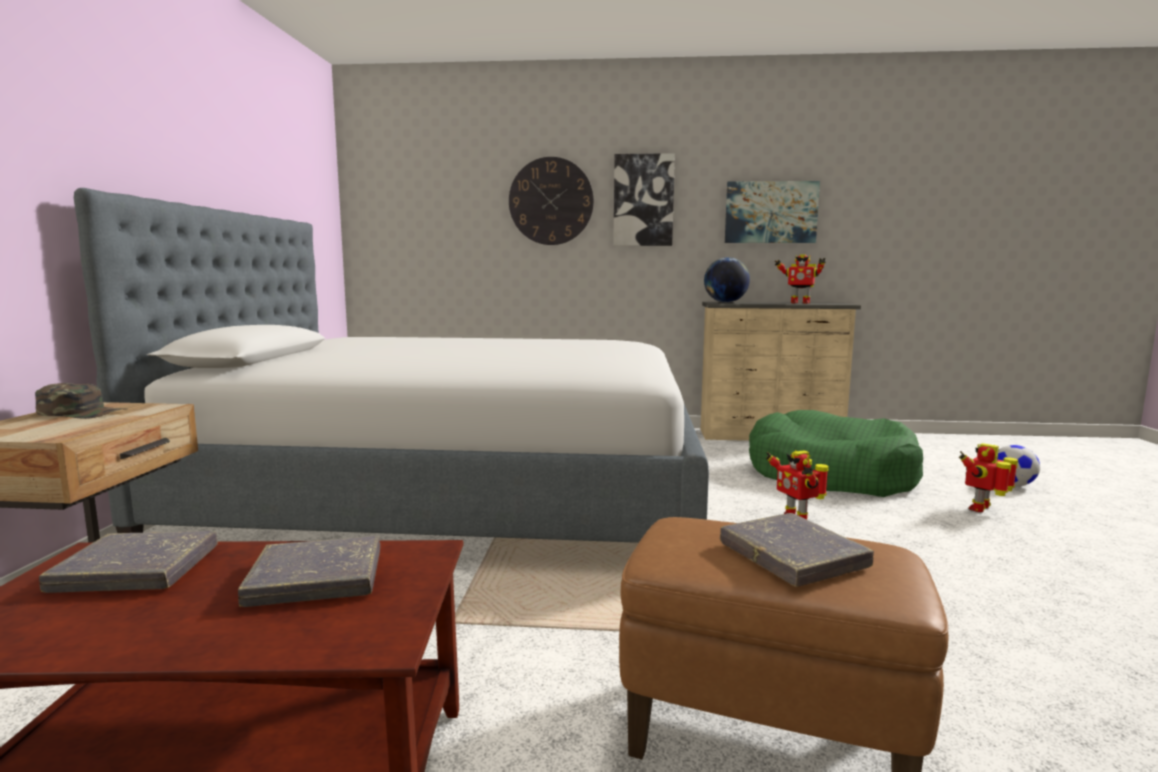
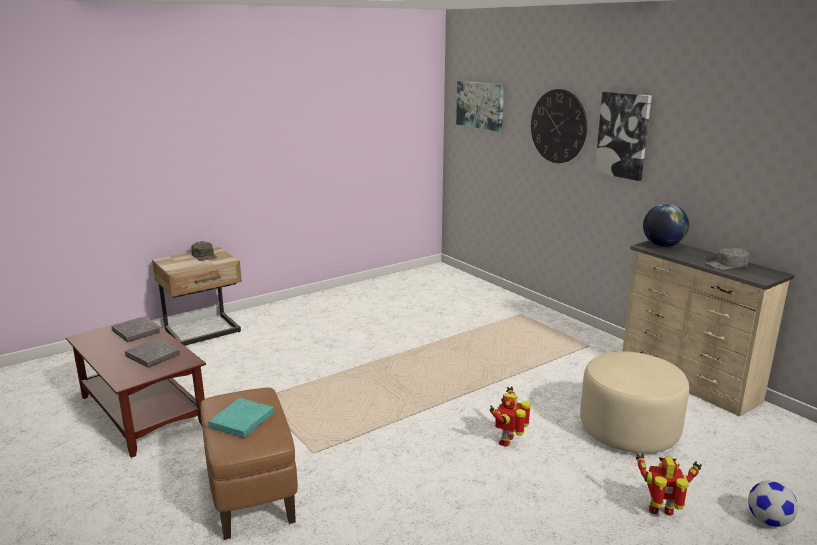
camera: 50 degrees right, 10 degrees up
bed [74,188,709,543] -> none
grey book [720,513,874,587] -> turquoise book [208,398,274,438]
picture [725,181,820,243] -> picture moved to [456,81,504,132]
green dog bed [749,410,923,497] -> beige ottoman [580,351,689,454]
toy robot [775,254,825,304] -> grey cap [705,248,749,270]

